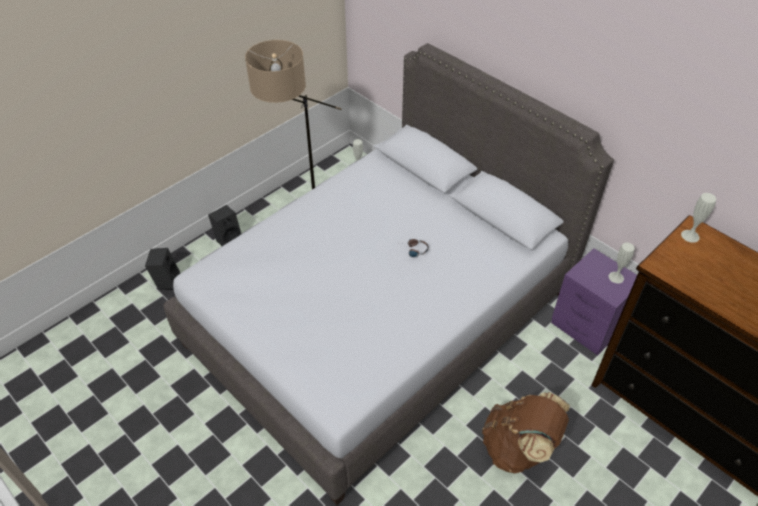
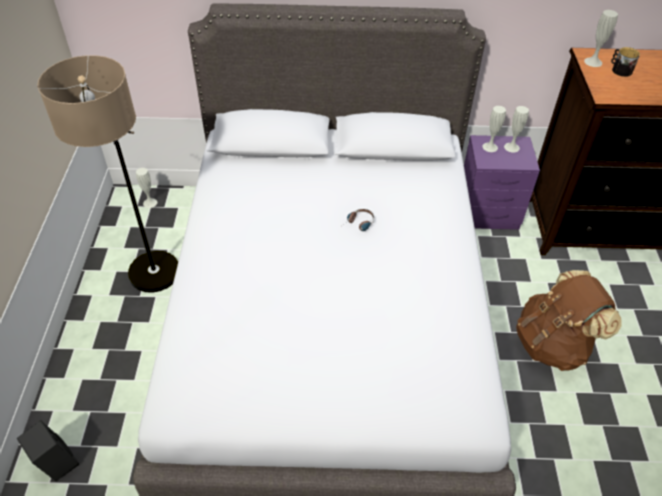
camera: 45 degrees left, 0 degrees up
black speaker [208,205,241,246] -> none
none -> white vase [482,106,506,152]
none -> mug [611,47,640,77]

